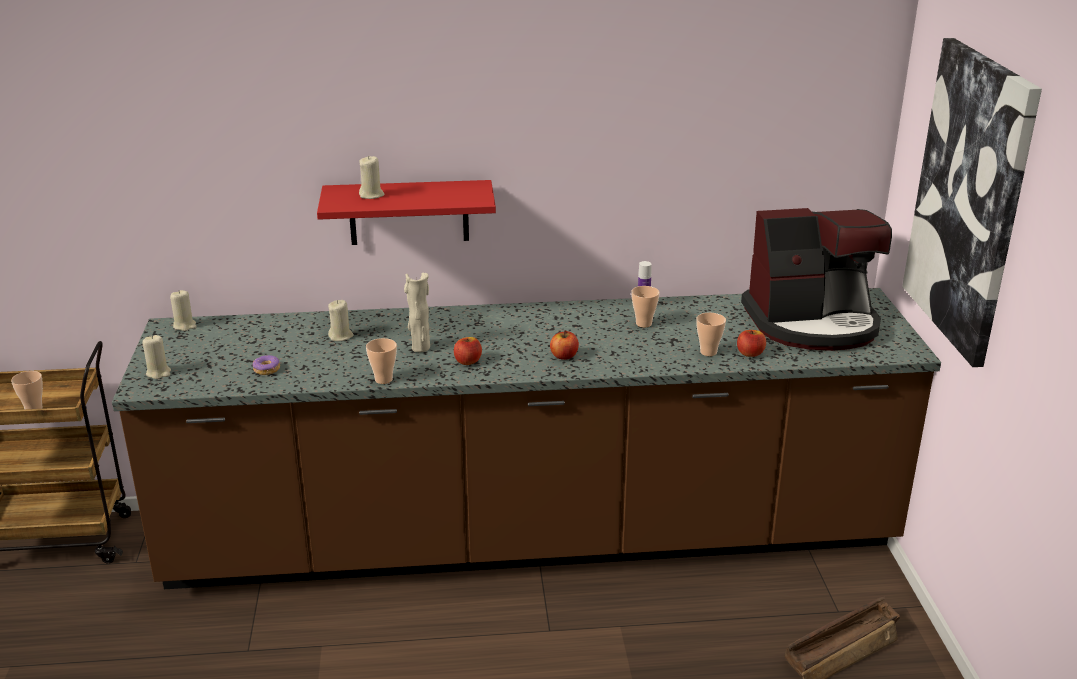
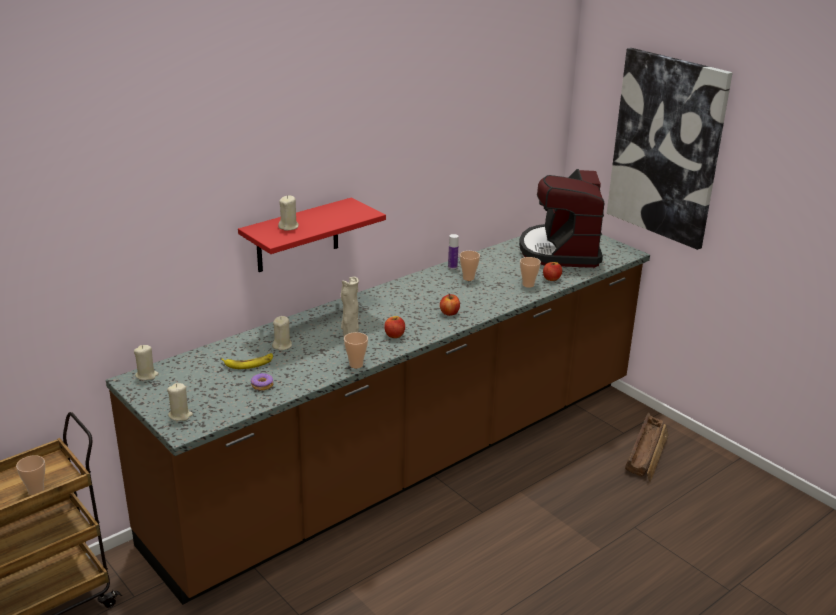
camera: 35 degrees left, 0 degrees up
coffee machine [741,208,892,351] -> coffee machine turned 135 degrees clockwise [519,169,604,268]
none -> banana [221,353,273,369]

